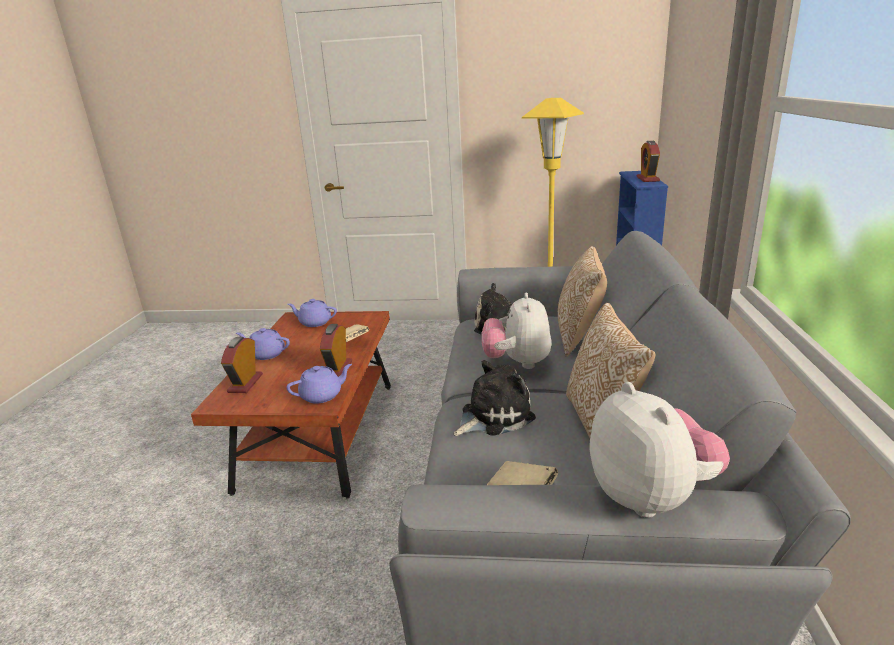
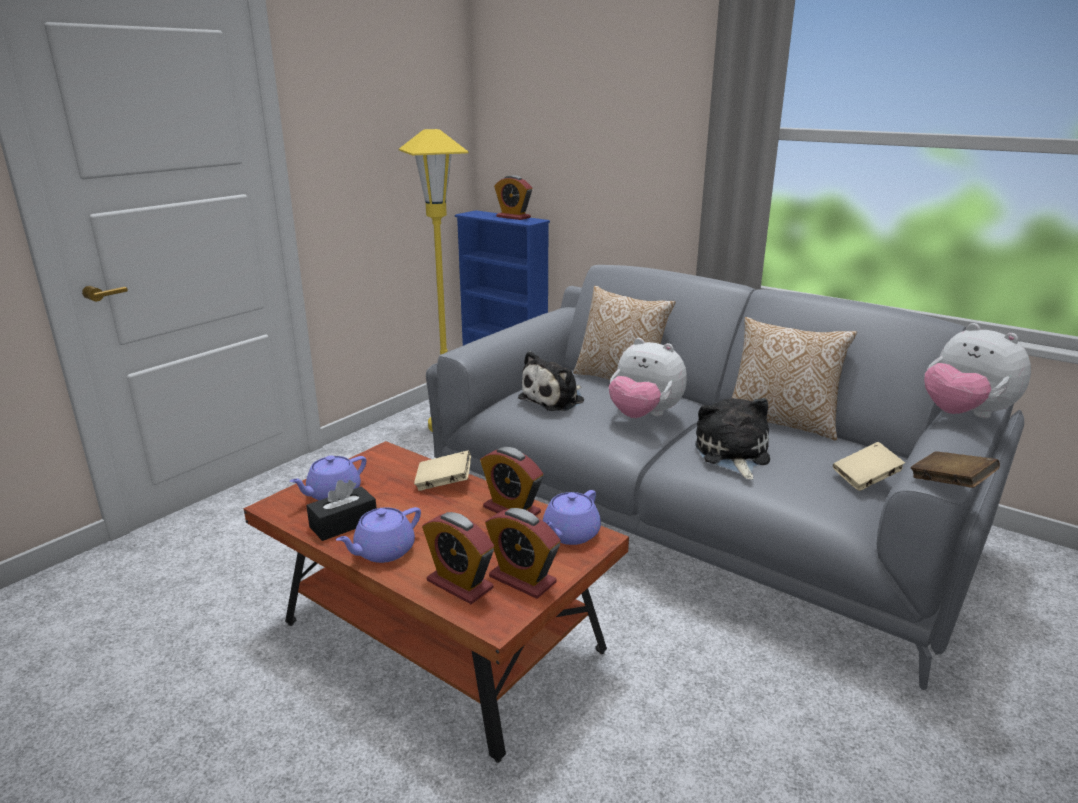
camera: 60 degrees left, 0 degrees up
purple teapot [286,364,352,404] -> purple teapot turned 150 degrees counterclockwise [543,490,601,545]
plush toy [589,382,730,518] -> plush toy turned 135 degrees counterclockwise [924,323,1031,418]
none -> black tissue box [306,480,377,541]
none -> alarm clock [485,508,560,599]
none -> brown book [910,451,1000,488]

